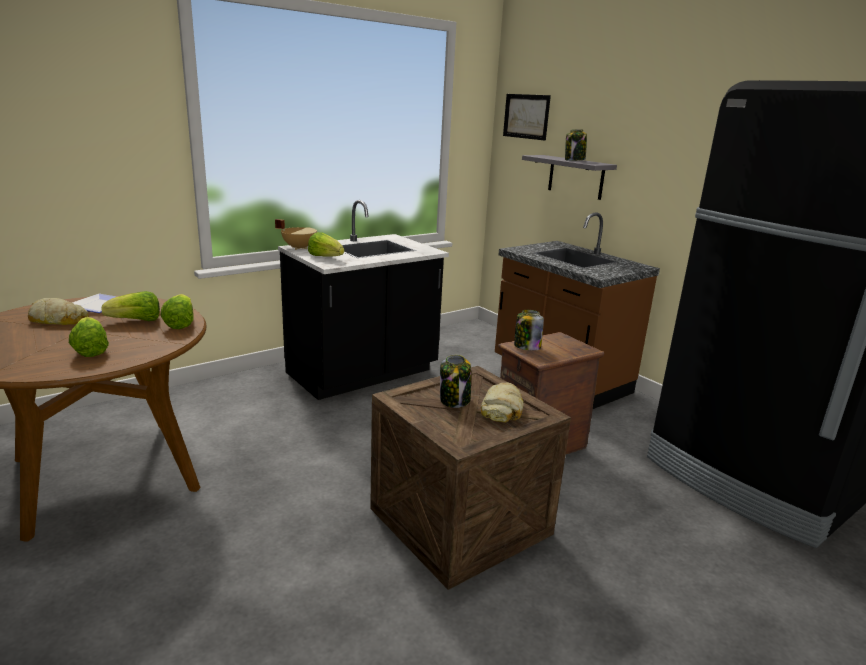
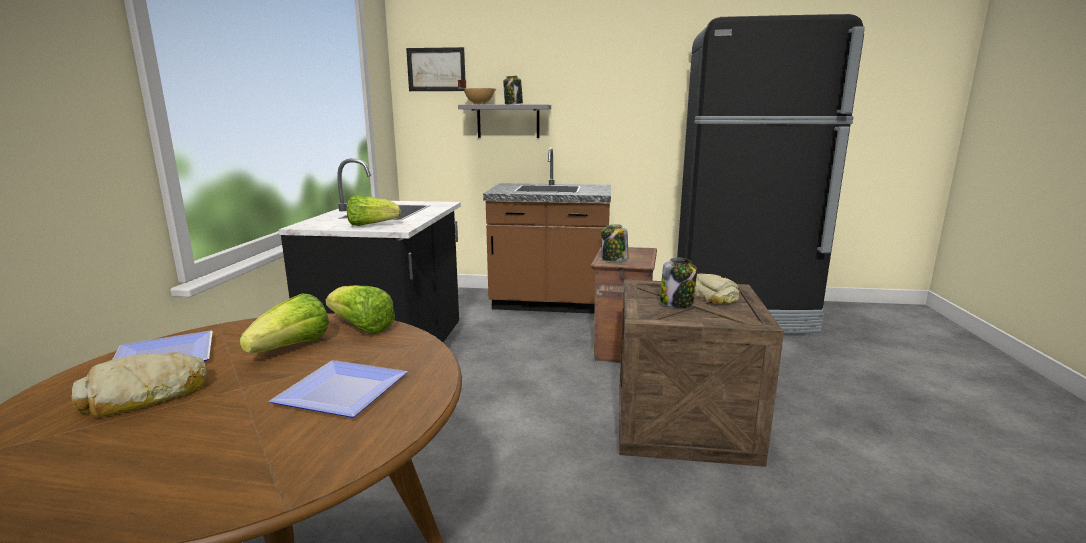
camera: 45 degrees left, 5 degrees down
lettuce [69,317,109,357] -> plate [269,360,407,418]
beige cooking pot [275,219,317,250] -> beige cooking pot moved to [458,80,496,105]

